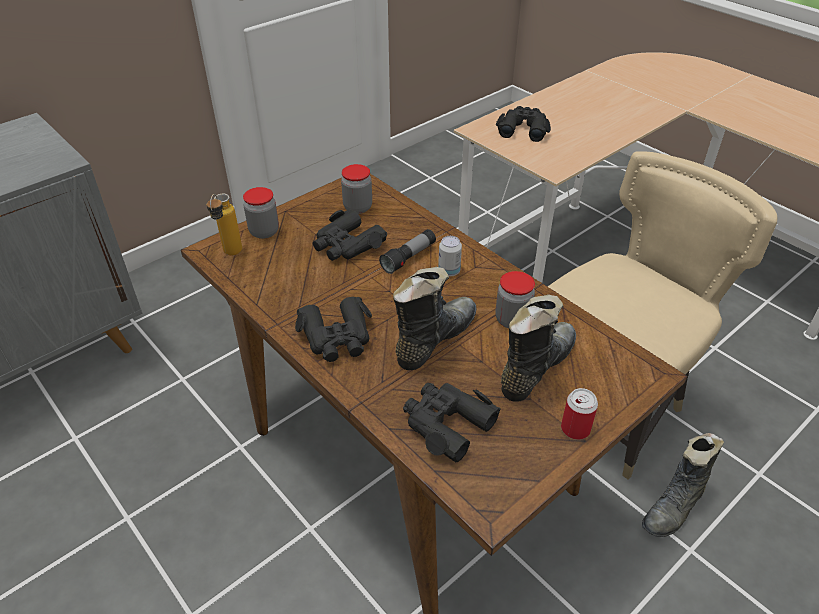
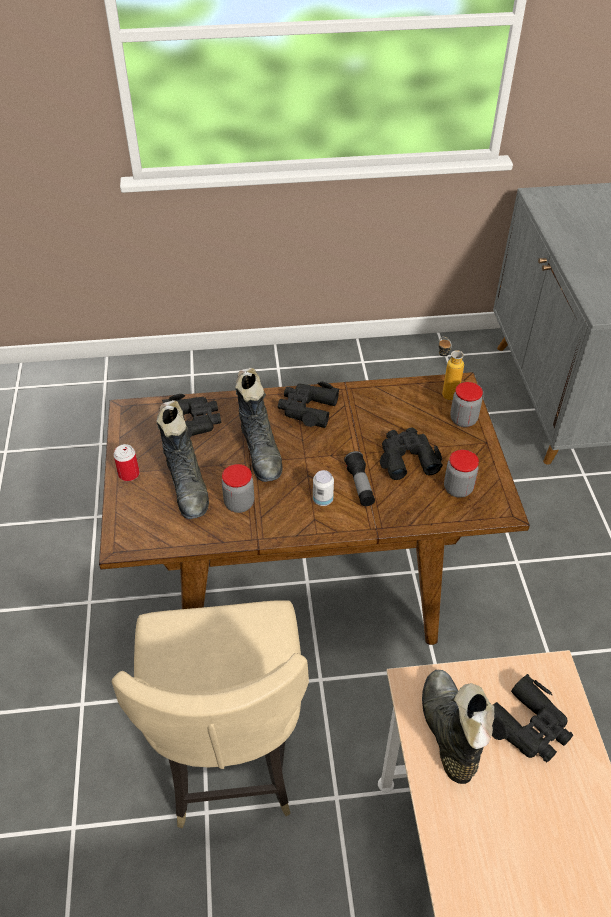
camera: 125 degrees right, 5 degrees up
black boot [642,433,724,537] -> black boot moved to [422,670,495,784]

